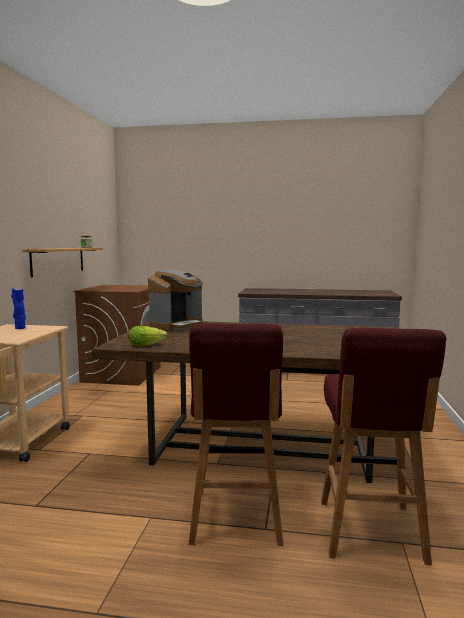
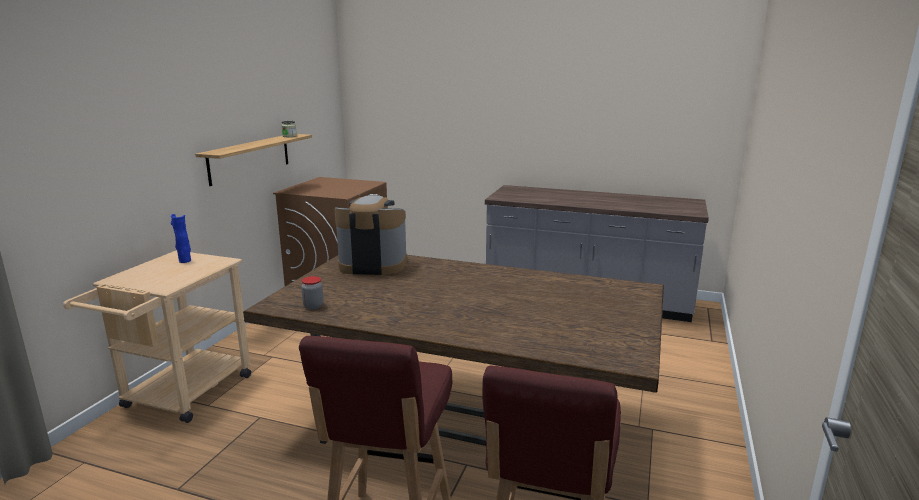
camera: 10 degrees right, 10 degrees up
lettuce [129,326,167,346] -> jar [301,276,324,309]
coffee machine [148,270,203,331] -> coffee machine turned 135 degrees counterclockwise [334,194,407,275]

